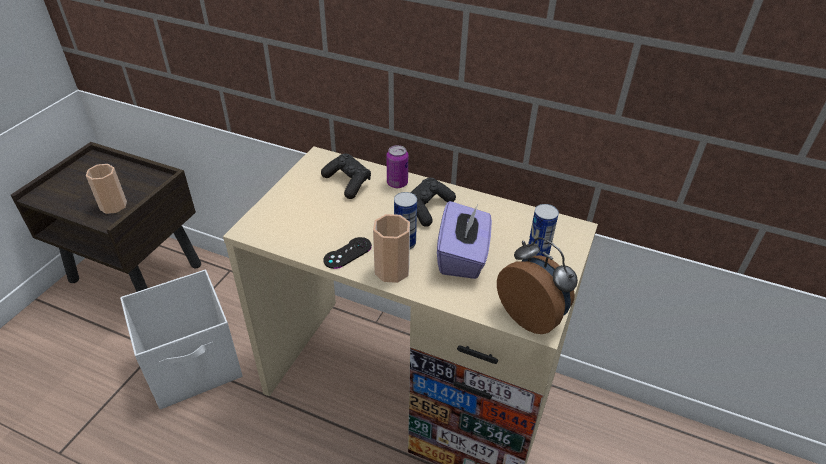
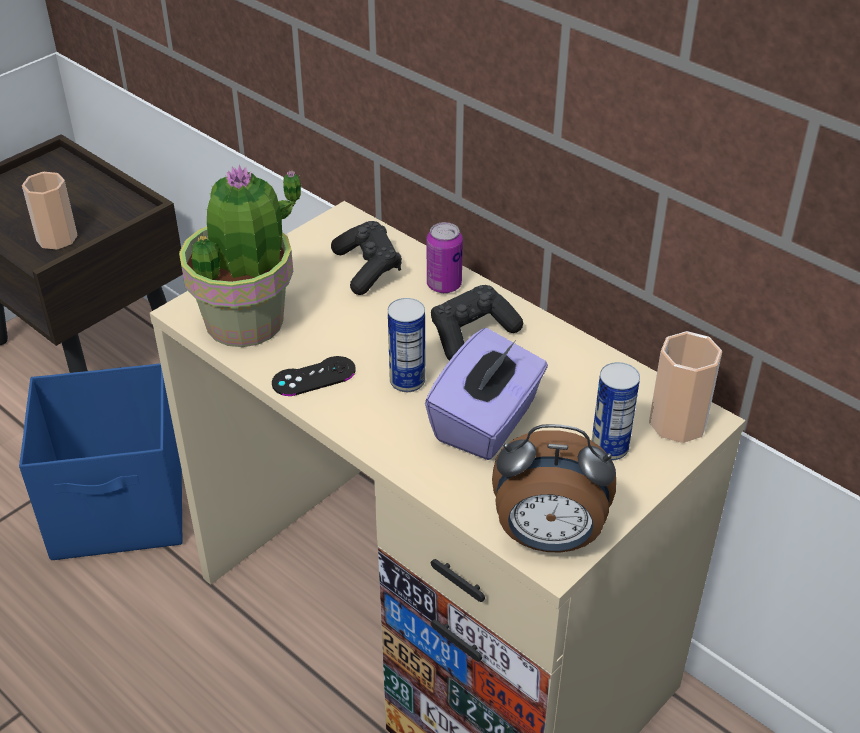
camera: 20 degrees right, 0 degrees up
white storage box [120,269,243,409] -> blue storage box [19,363,182,560]
cup [373,214,410,283] -> cup moved to [649,331,722,443]
alarm clock [497,237,578,334] -> alarm clock turned 120 degrees clockwise [492,424,616,552]
none -> potted plant [179,164,301,347]

